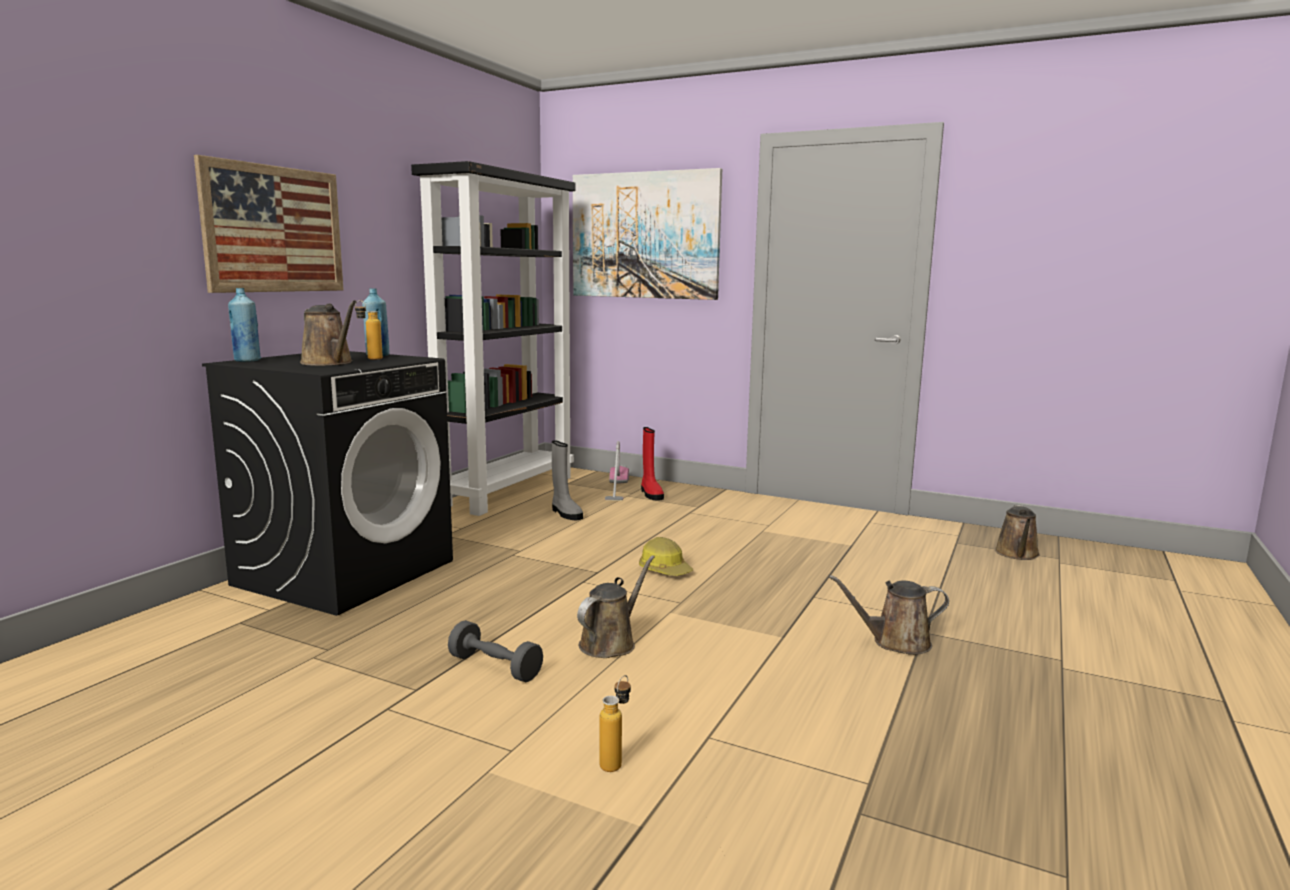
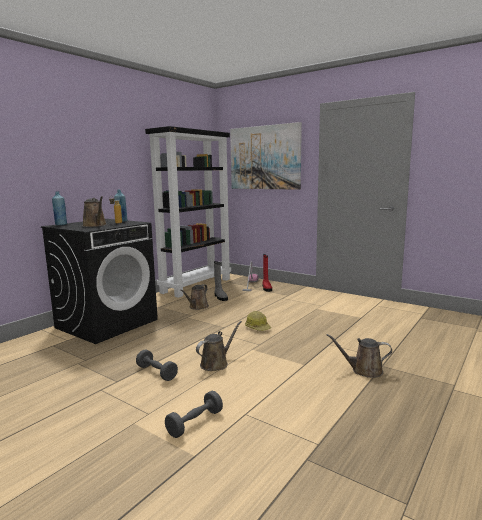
camera: 10 degrees right, 0 degrees up
picture [194,155,343,293] -> none
bottle [599,675,631,772] -> grey dumbbell [165,391,223,438]
brown watering can [995,505,1040,560] -> brown watering can moved to [180,284,209,310]

